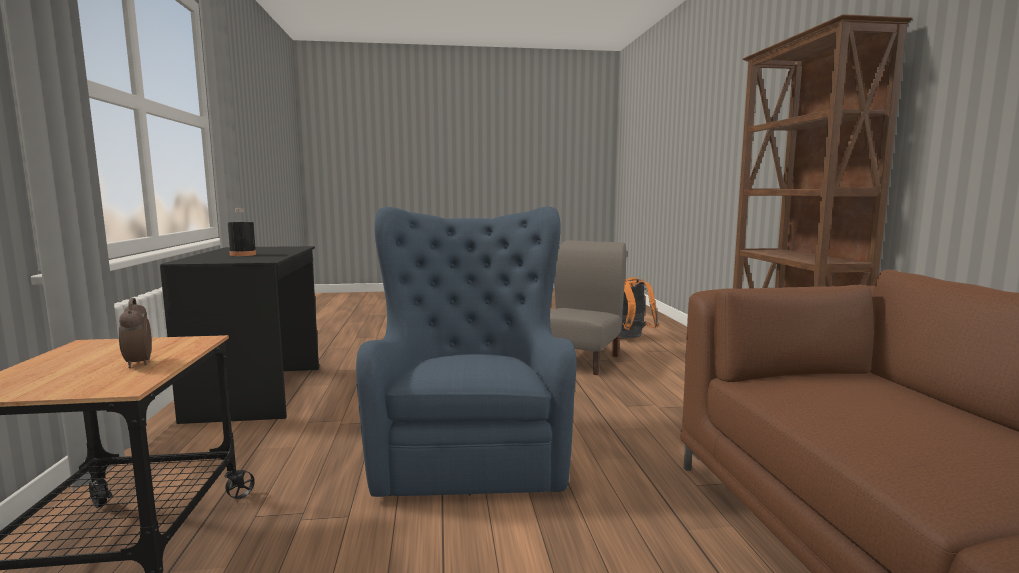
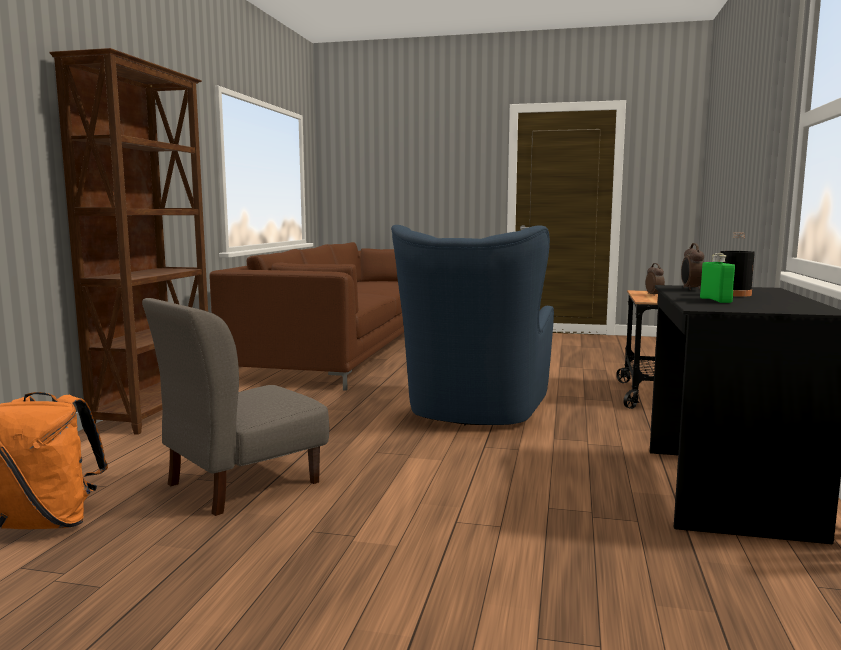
camera: 160 degrees left, 0 degrees up
none -> alarm clock [681,243,704,290]
none -> green bottle [700,253,735,303]

